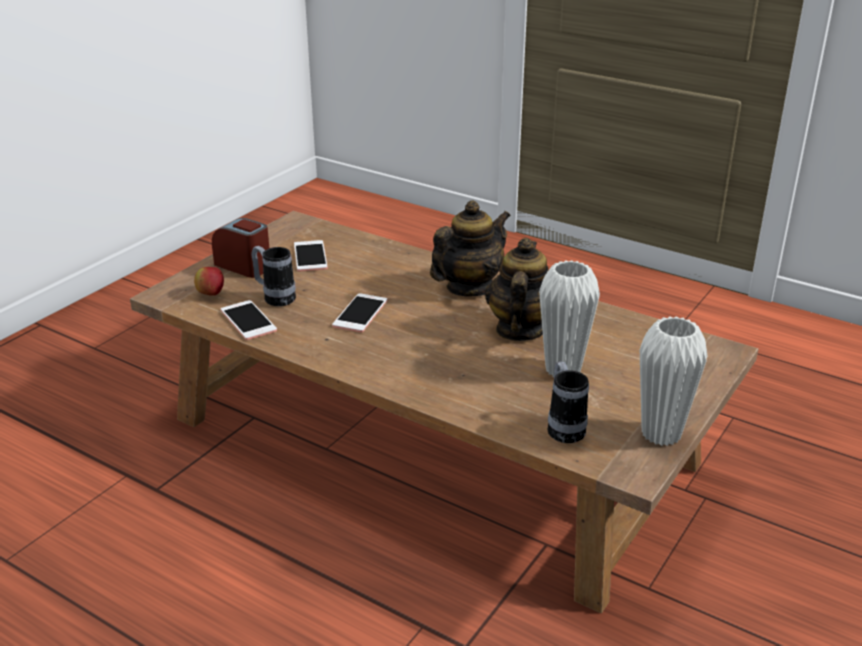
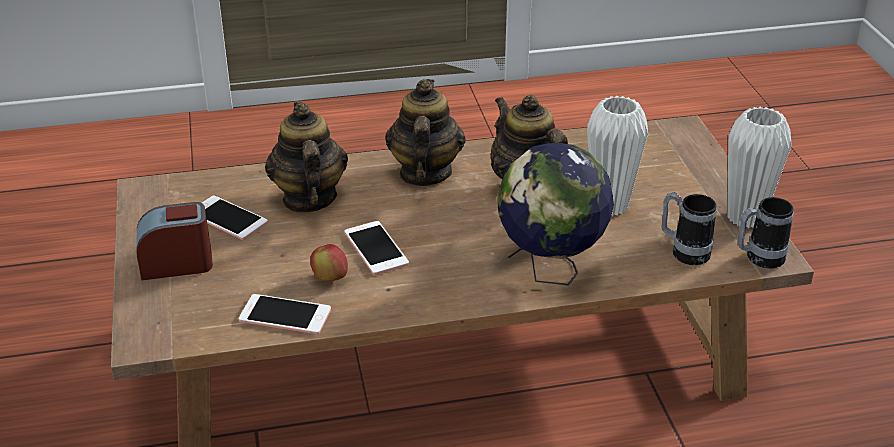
camera: 45 degrees left, 5 degrees up
apple [194,267,224,296] -> apple moved to [310,244,348,281]
mug [251,246,296,306] -> mug moved to [738,197,794,269]
none -> teapot [265,102,348,213]
none -> globe [496,143,614,286]

